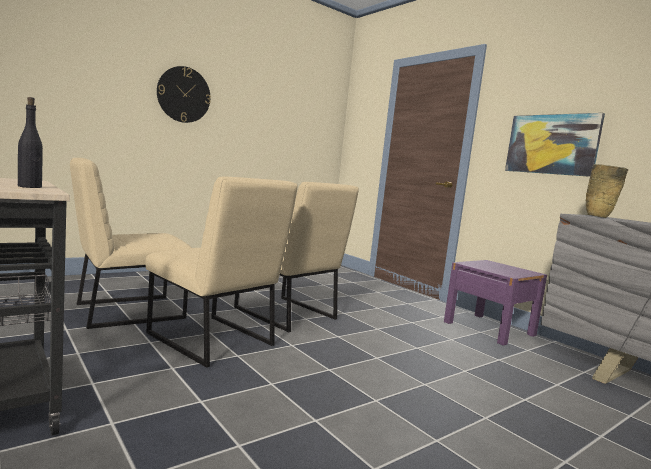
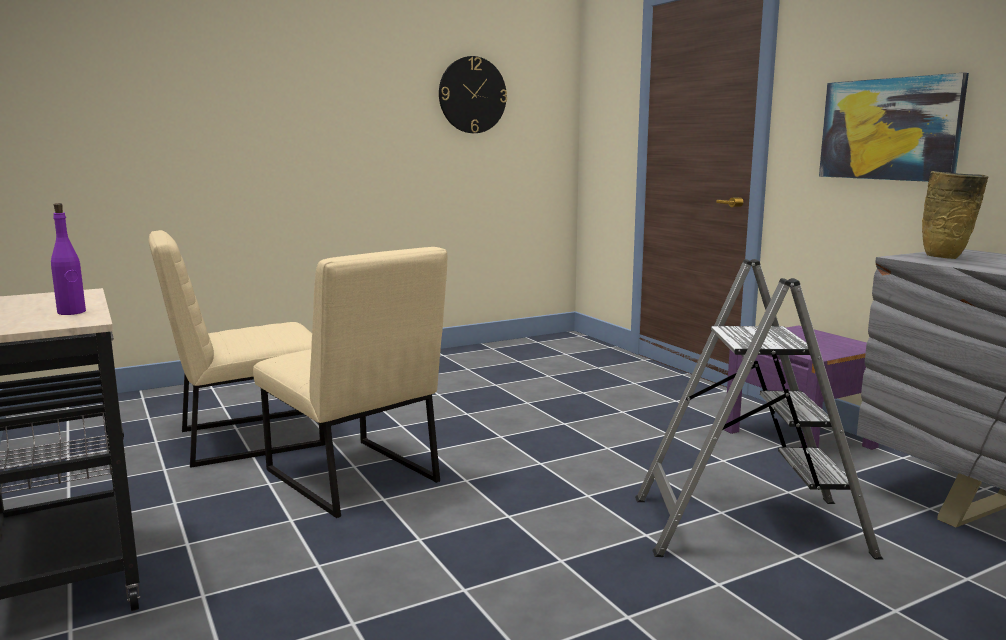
camera: 10 degrees right, 5 degrees up
black bottle [18,97,43,188] -> purple bottle [51,203,86,315]
wall clock [157,66,211,123] -> wall clock moved to [439,56,507,133]
beige chair [234,182,359,332] -> none
none -> grey step ladder [635,259,883,560]

